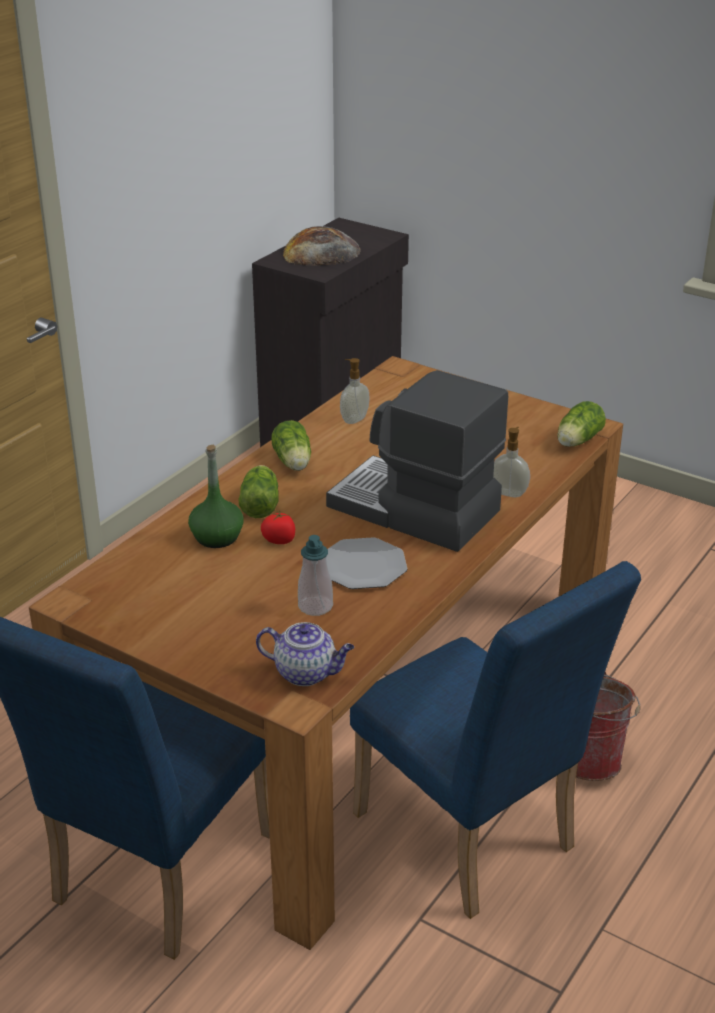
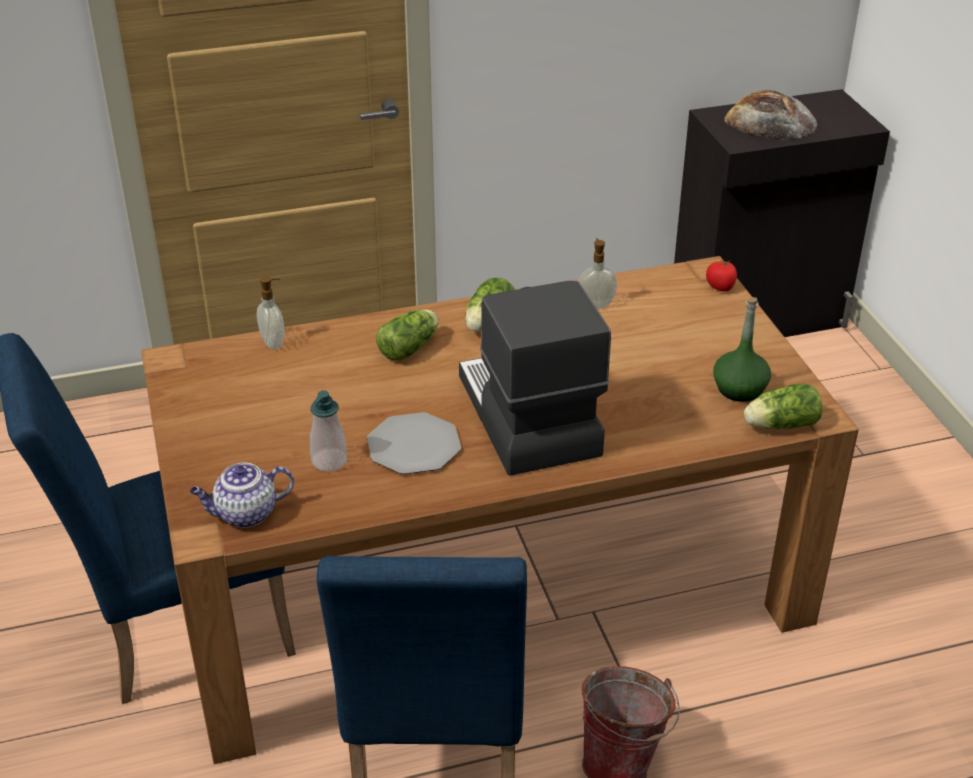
camera: 40 degrees right, 5 degrees up
green bottle [188,445,244,548] -> green bottle moved to [713,297,771,402]
teapot [256,622,354,686] -> teapot turned 105 degrees clockwise [190,463,294,528]
tomato [261,511,295,544] -> tomato moved to [706,260,737,291]
soap dispenser [493,427,530,497] -> soap dispenser moved to [257,276,284,349]

